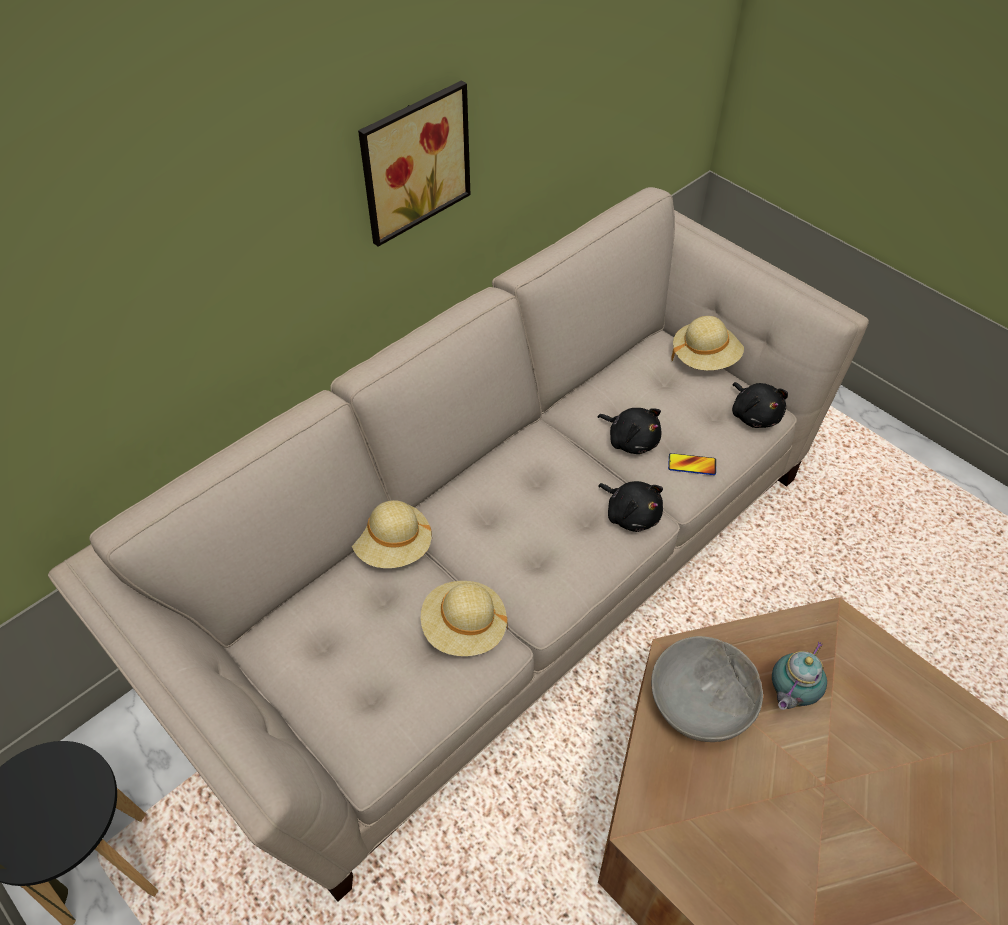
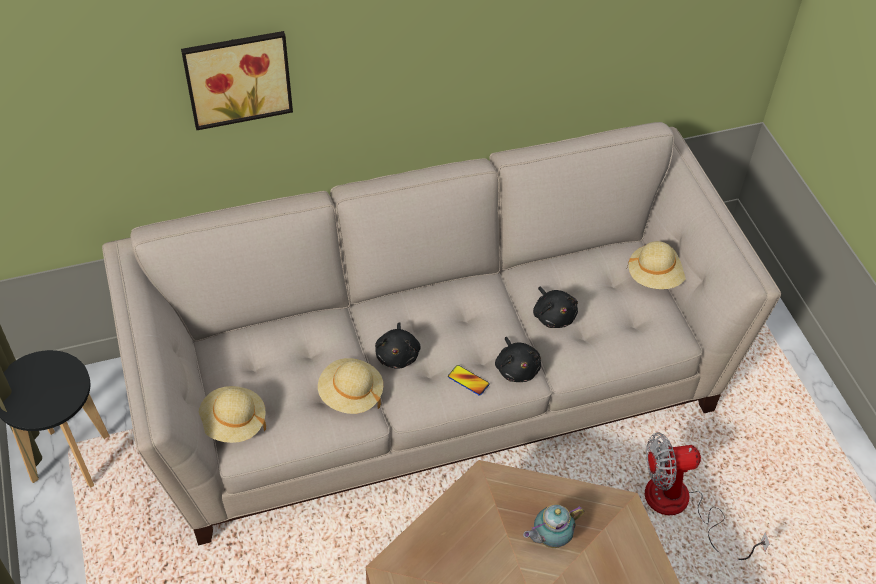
camera: 25 degrees right, 0 degrees up
beige hat [352,500,432,568] -> beige hat moved to [199,386,266,443]
picture [358,80,471,247] -> picture moved to [181,31,293,130]
grey bowl [651,636,763,742] -> none
phone [668,453,716,475] -> phone moved to [448,365,490,396]
black plush toy [732,382,788,428] -> black plush toy moved to [375,322,421,369]
none -> fan [645,432,770,560]

